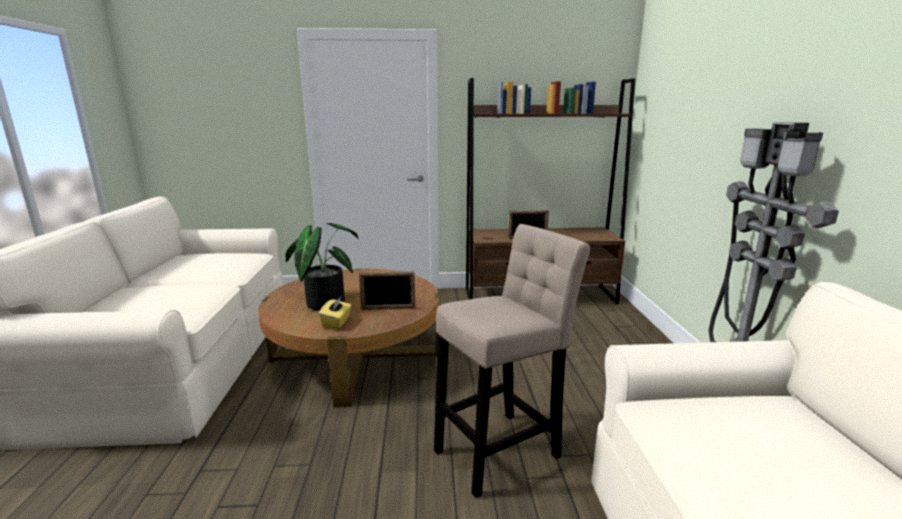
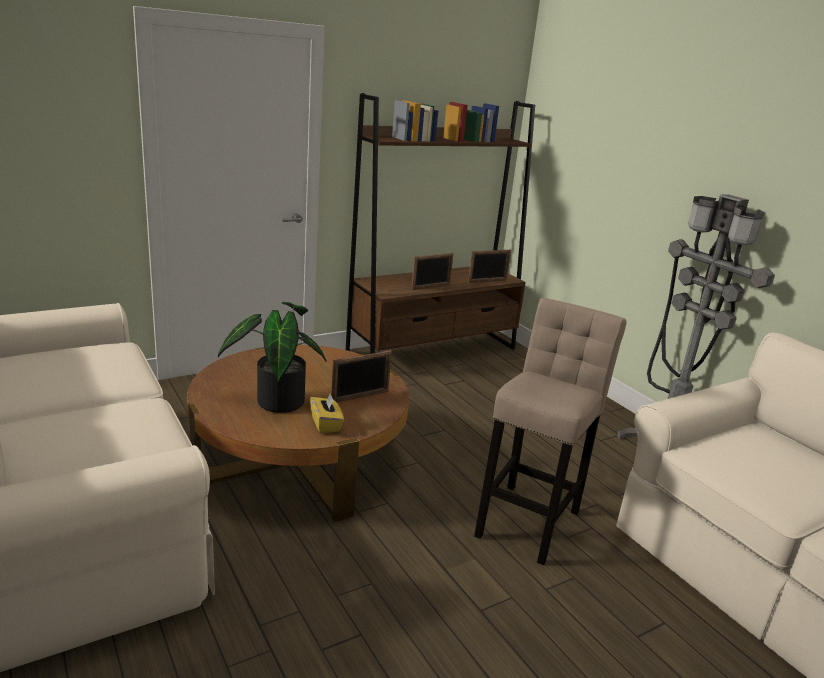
camera: 30 degrees left, 5 degrees up
none -> picture frame [468,250,511,283]

